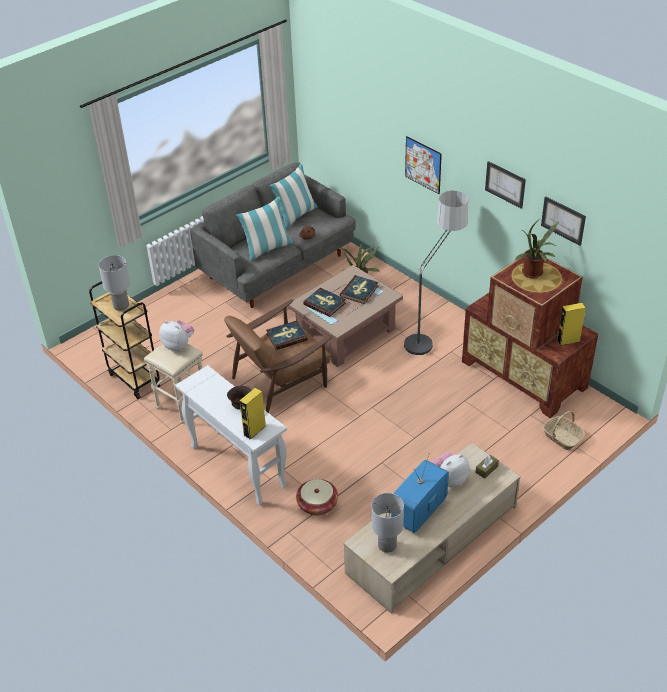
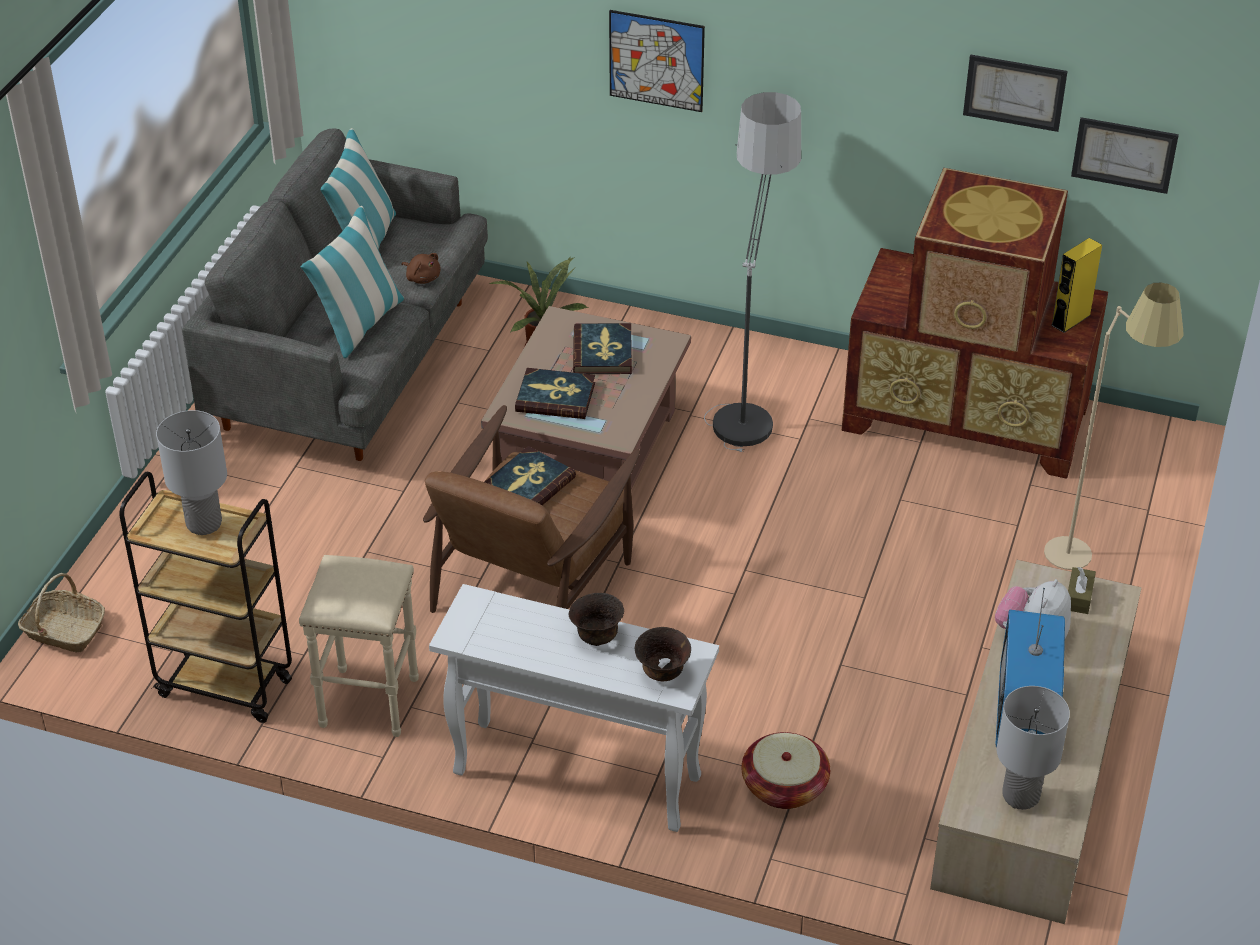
camera: 30 degrees left, 0 degrees up
plush toy [159,321,194,351] -> none
yellow speaker [239,388,266,440] -> brown bowl [635,627,691,681]
picture [485,161,526,209] -> picture moved to [1071,117,1179,194]
potted plant [515,218,559,279] -> none
basket [543,411,585,450] -> basket moved to [18,573,105,652]
none -> beige floor lamp [1044,283,1184,570]

